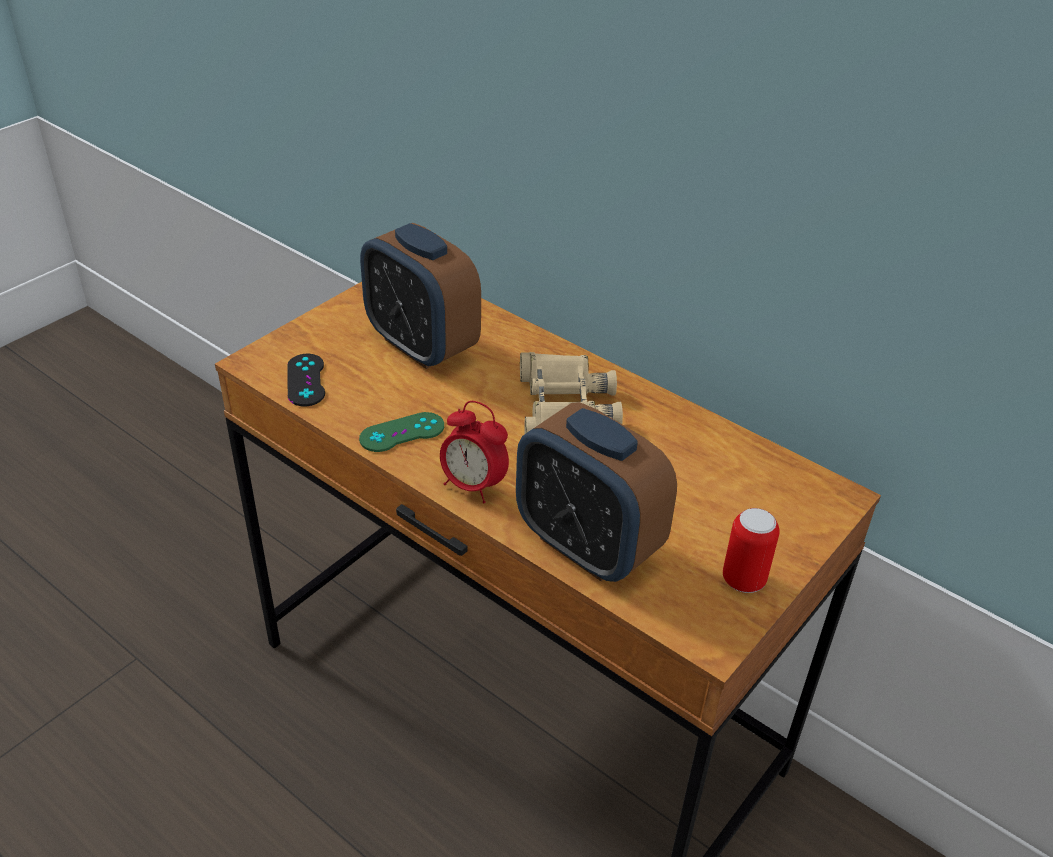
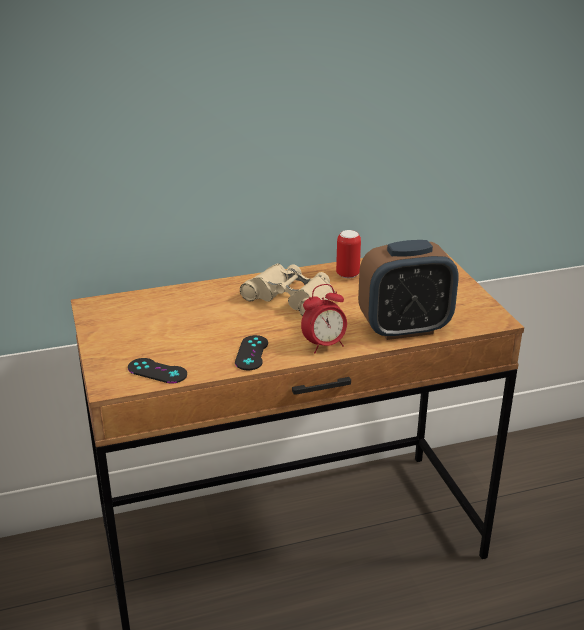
camera: 55 degrees left, 10 degrees down
green game controller [359,412,444,452] -> black game controller [235,335,268,370]
alarm clock [360,223,481,369] -> none
can [723,508,780,593] -> can moved to [336,230,361,278]

